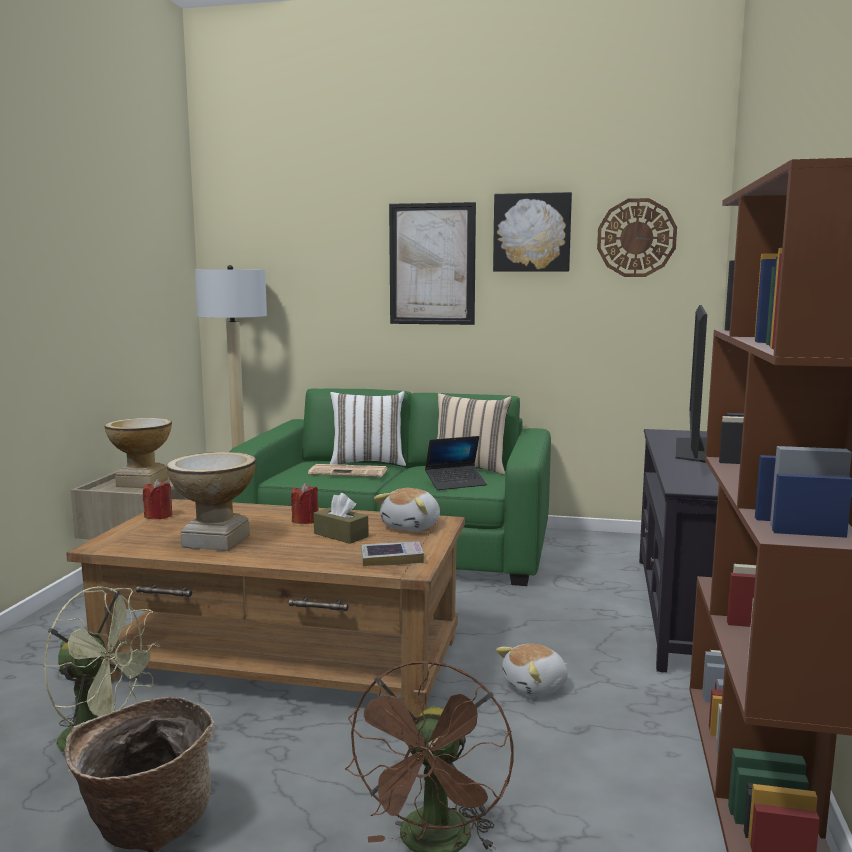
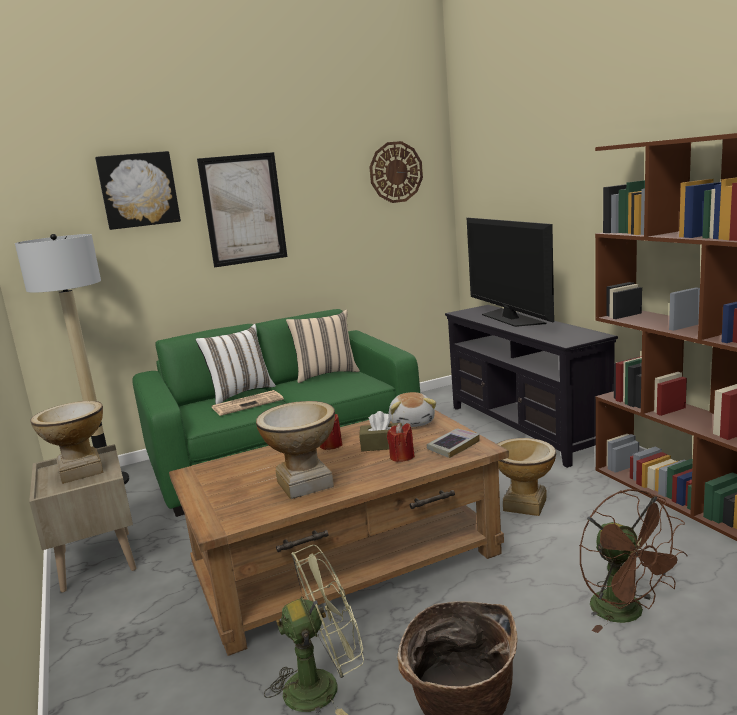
camera: 35 degrees left, 5 degrees up
red candle [143,479,172,519] -> red candle moved to [387,423,415,462]
laptop [425,436,487,490] -> none
picture [493,192,572,272] -> picture moved to [95,151,181,230]
plush toy [496,644,568,697] -> vase [497,438,556,516]

